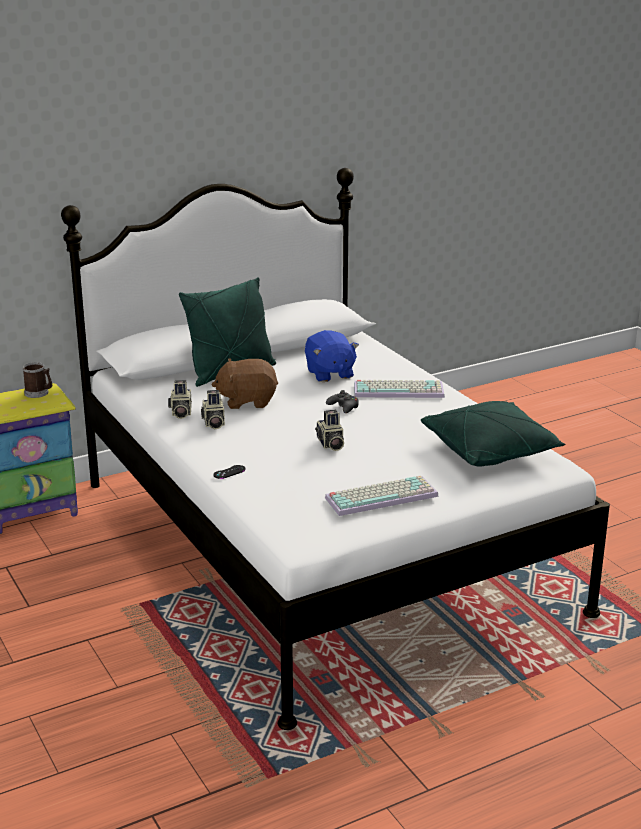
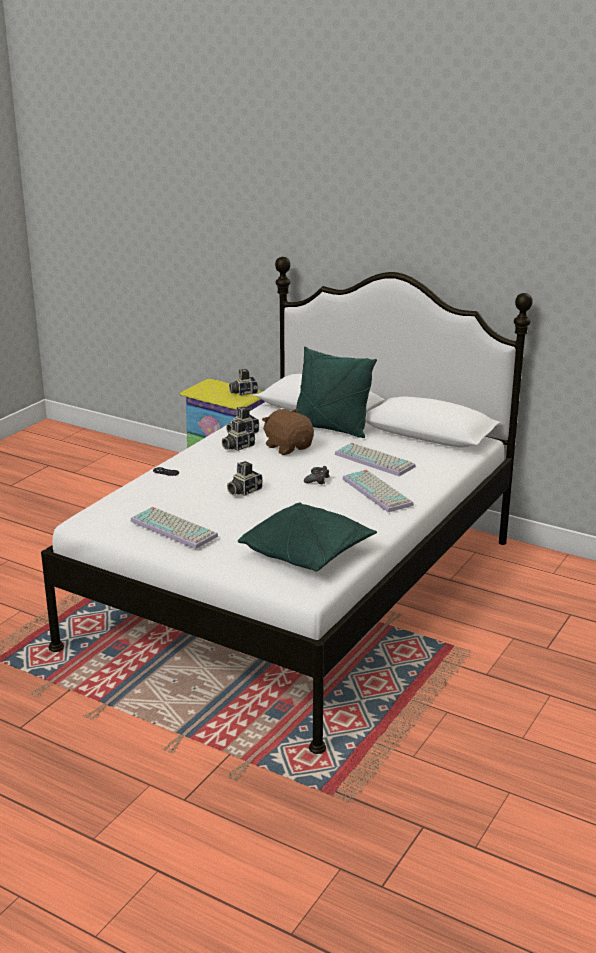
camera: 60 degrees right, 0 degrees up
mug [23,362,52,398] -> camera [229,369,258,395]
blue plush toy [305,330,359,382] -> keyboard [335,443,416,476]

